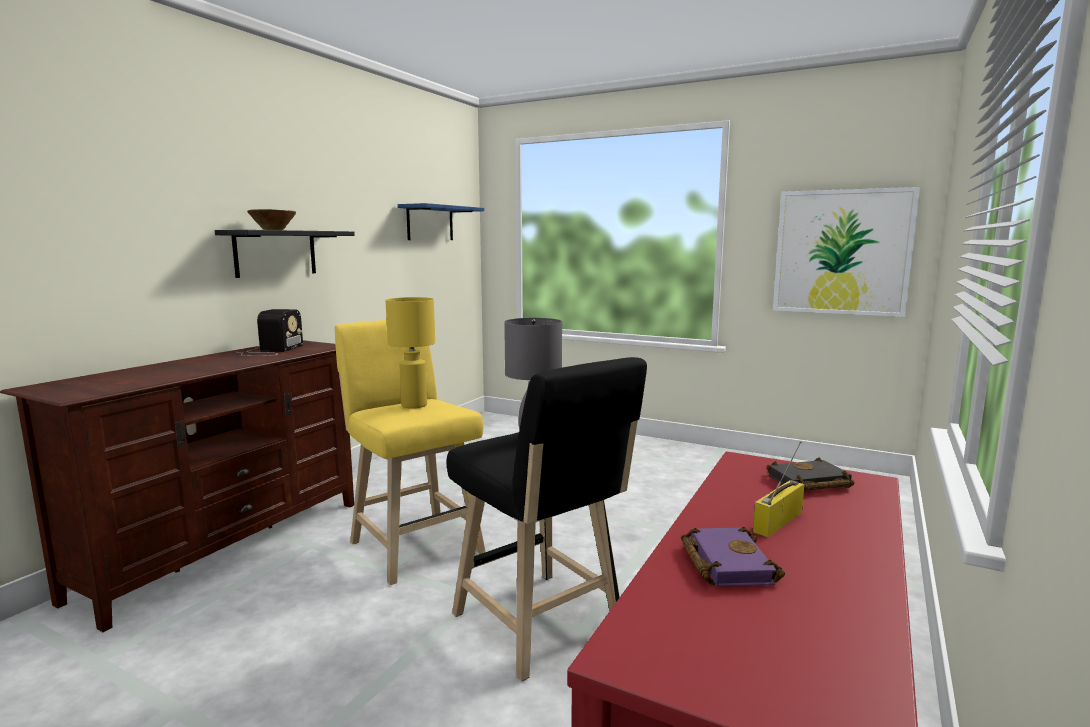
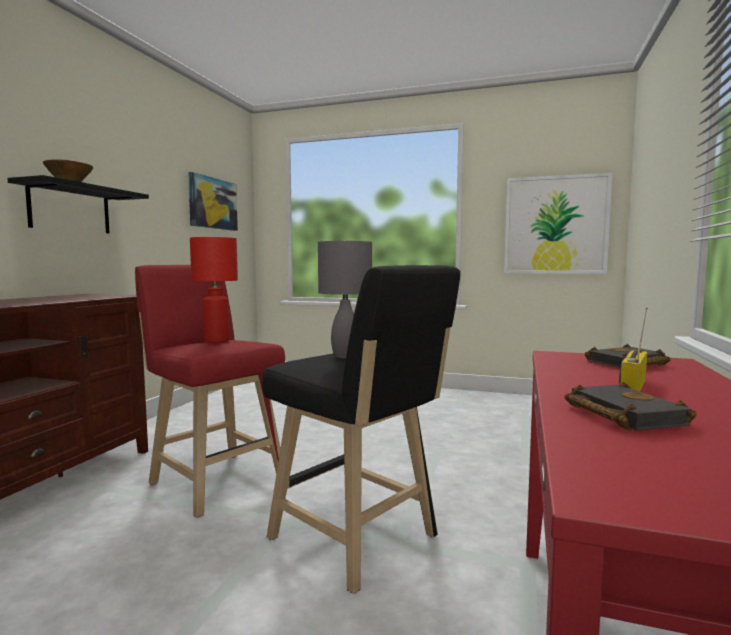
camera: 10 degrees left, 5 degrees down
radio [239,309,303,356] -> none
yellow stool [335,320,486,585] -> red stool [135,265,285,518]
yellow table lamp [385,297,435,409] -> red table lamp [190,237,238,343]
blue shelf [398,203,484,240] -> picture [188,172,238,231]
purple book [681,527,785,586] -> black book [564,382,696,431]

